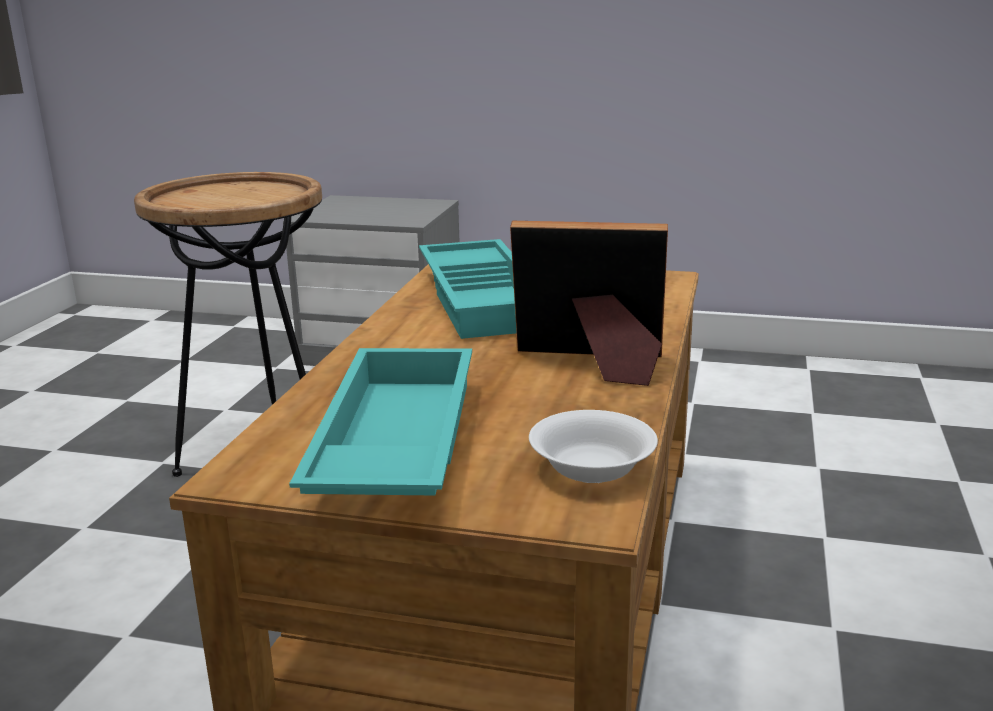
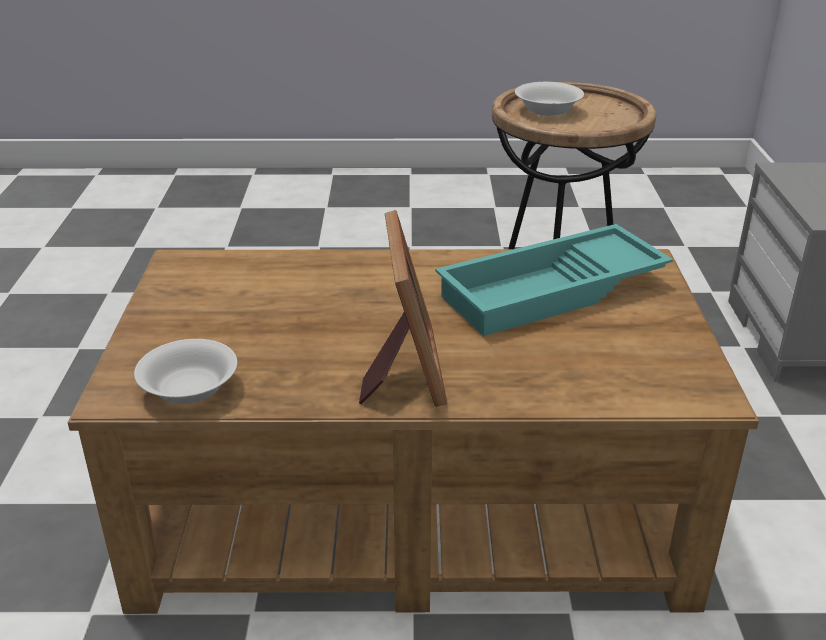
camera: 75 degrees right, 10 degrees up
turquoise tray [289,348,472,496] -> none
none -> white bowl [515,82,584,116]

